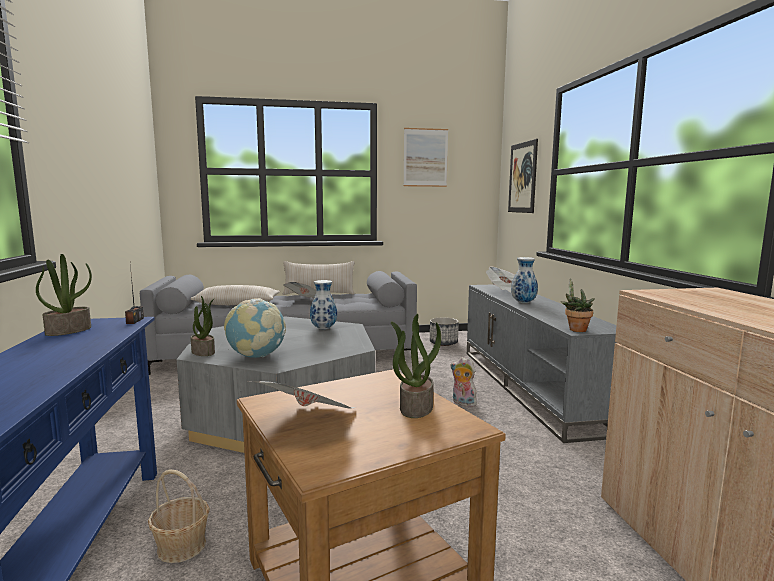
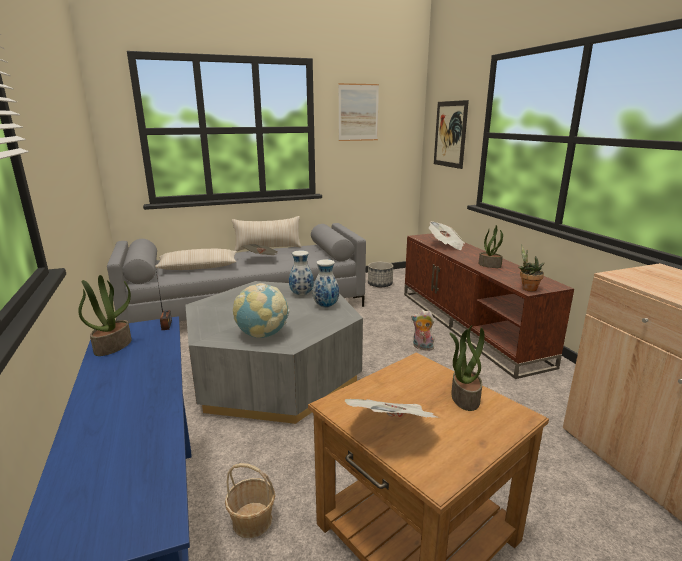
camera: 10 degrees left, 10 degrees up
potted plant [191,296,215,356] -> potted plant moved to [479,225,503,268]
grey tv stand [467,284,616,443] -> brown tv stand [404,233,574,379]
vase [511,257,538,303] -> vase moved to [313,259,339,308]

